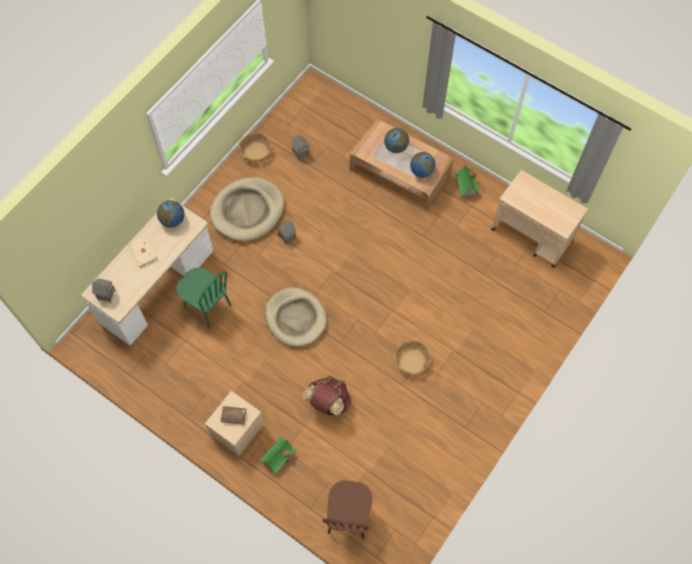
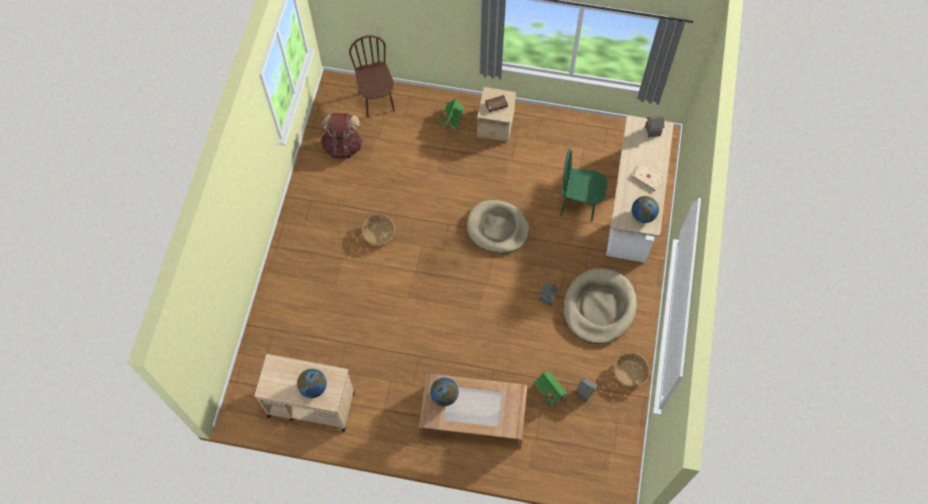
camera: 155 degrees right, 0 degrees up
brown backpack [303,376,351,415] -> brown backpack moved to [321,113,362,159]
globe [384,128,409,153] -> globe moved to [297,369,327,398]
toy house [454,164,480,199] -> toy house moved to [534,371,568,407]

